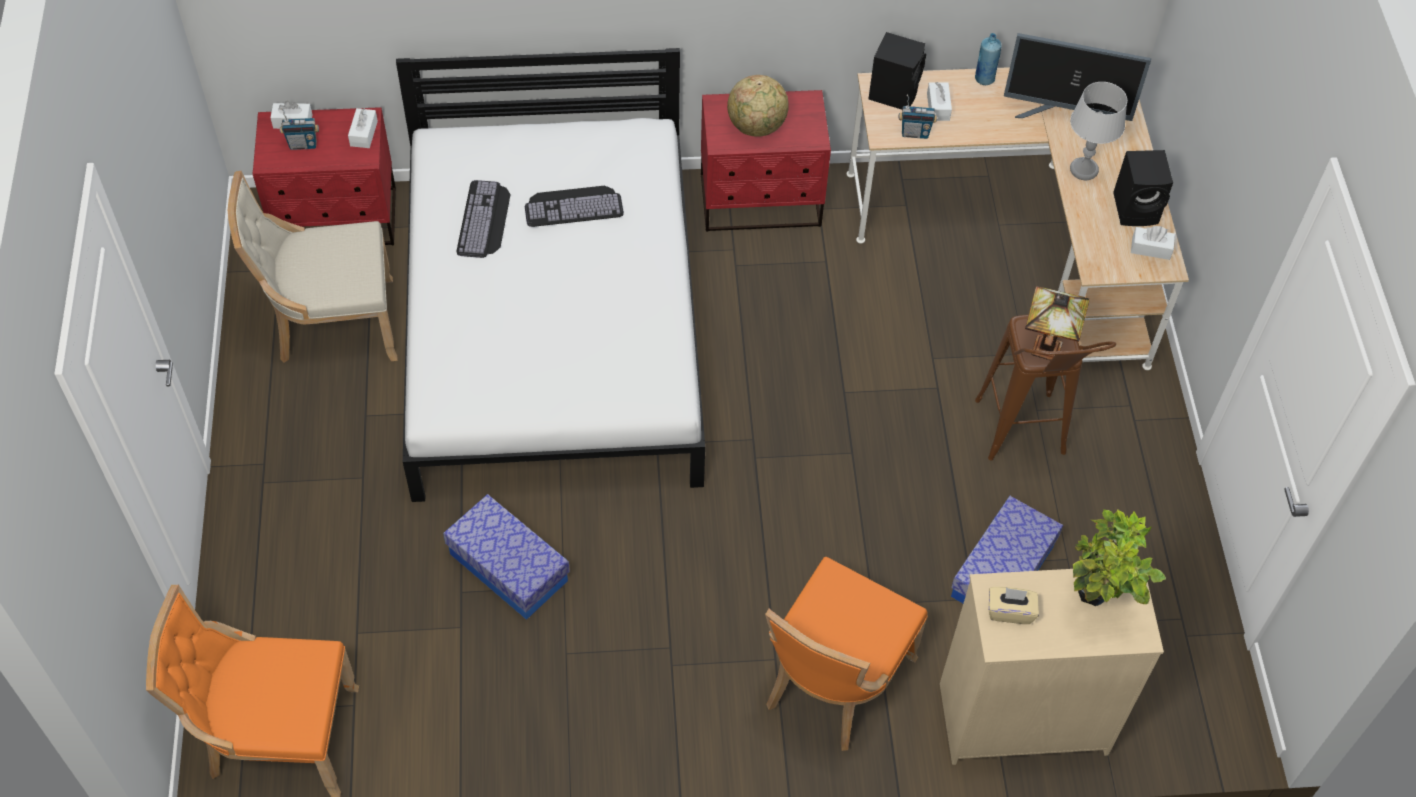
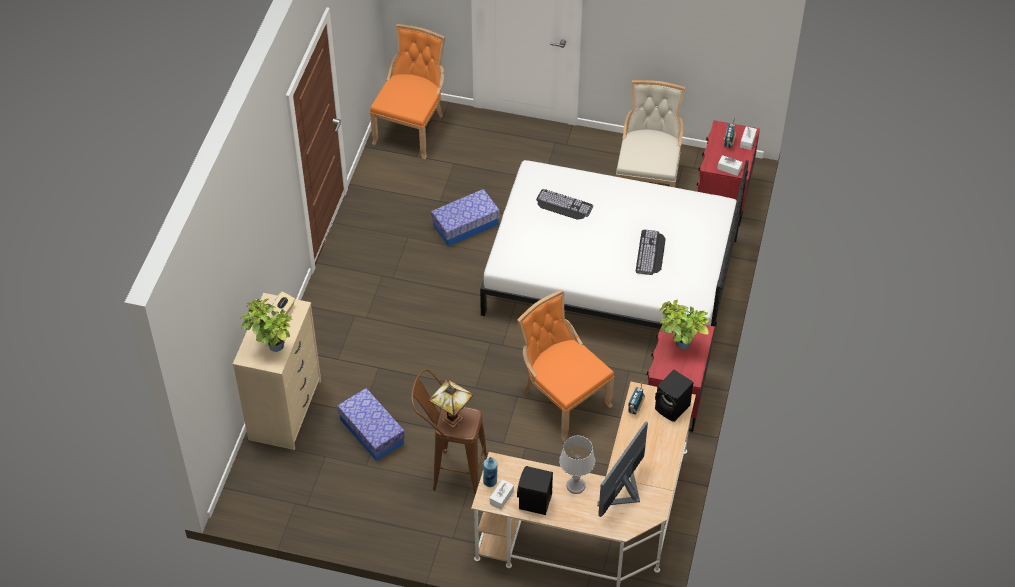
camera: 110 degrees right, 5 degrees down
keyboard [456,180,511,258] -> keyboard moved to [536,189,593,220]
globe [727,75,789,137] -> potted plant [659,299,710,349]
orange chair [765,557,927,751] -> orange chair moved to [517,289,614,441]
white tissue box [927,82,952,121] -> none
blue bottle [975,33,1002,85] -> blue bottle moved to [483,457,498,487]

